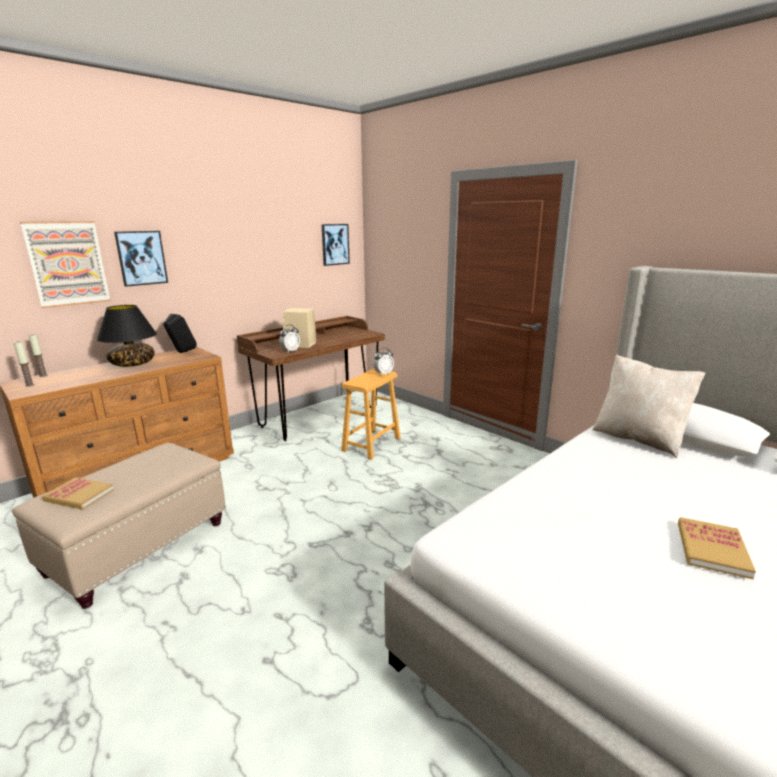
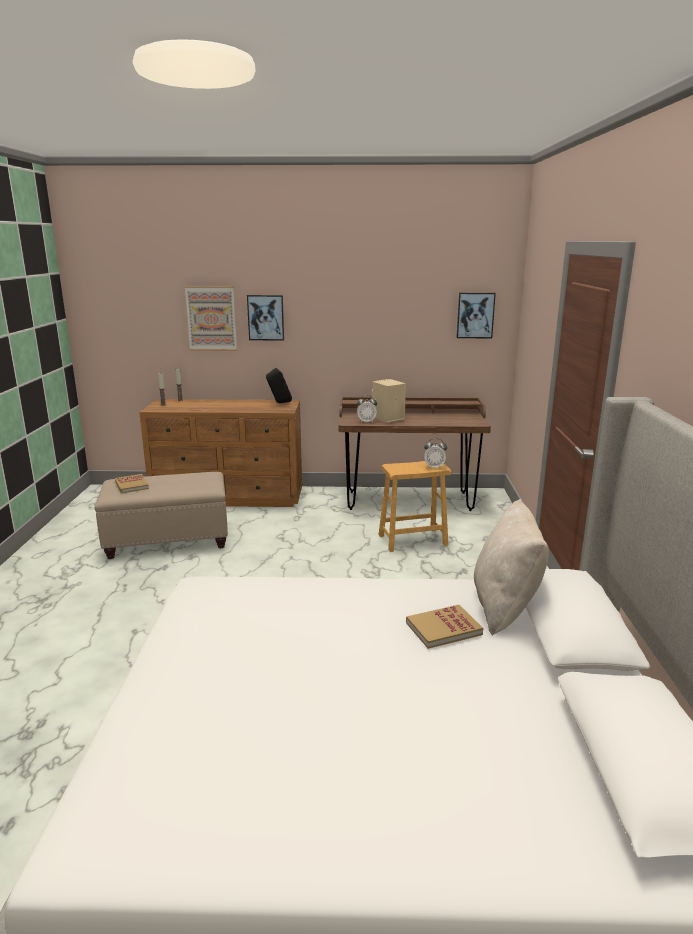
camera: 45 degrees right, 0 degrees up
black table lamp [97,305,157,367] -> none
book [678,517,756,579] -> book moved to [406,605,483,649]

